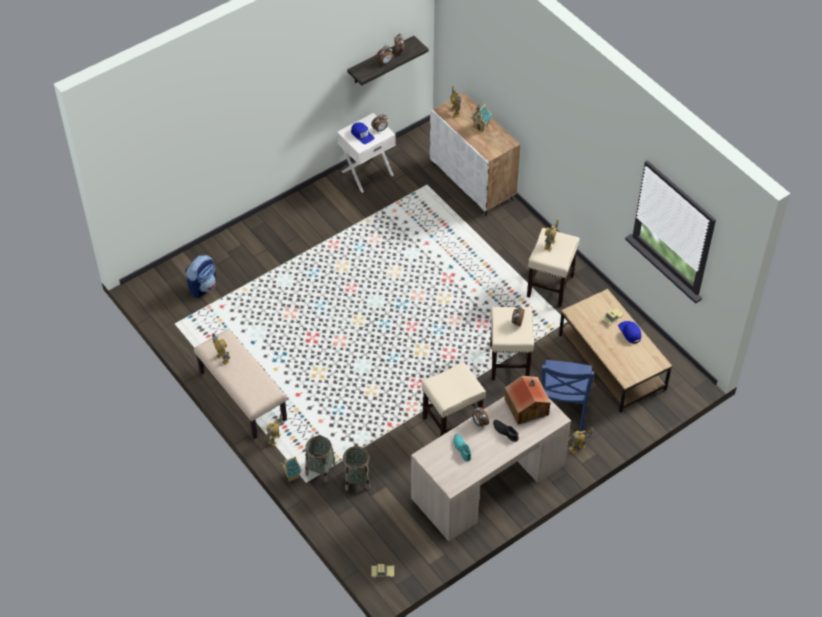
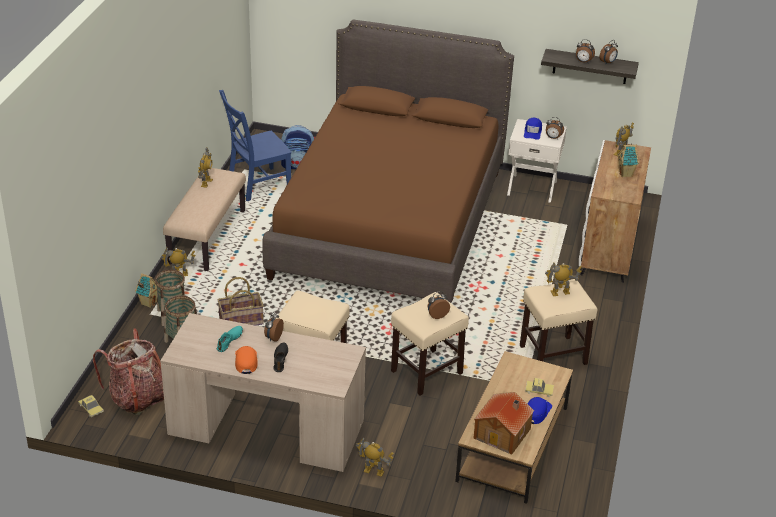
camera: 50 degrees right, 15 degrees down
toy house [505,376,551,425] -> toy house moved to [473,392,534,455]
blue chair [541,360,595,431] -> blue chair moved to [219,90,292,202]
none -> backpack [93,328,164,415]
none -> basket [218,277,264,326]
none -> orange cap [235,346,258,374]
none -> brown bed [262,20,514,303]

